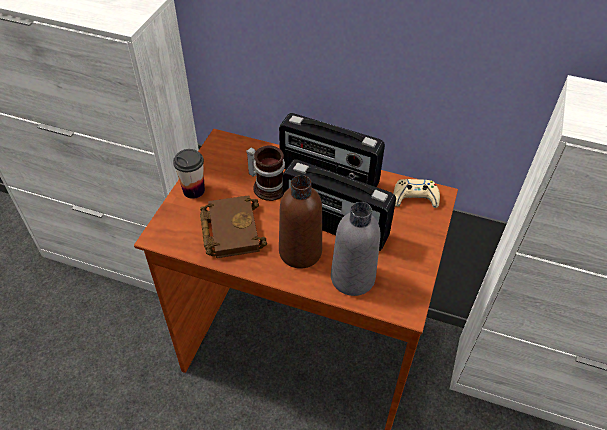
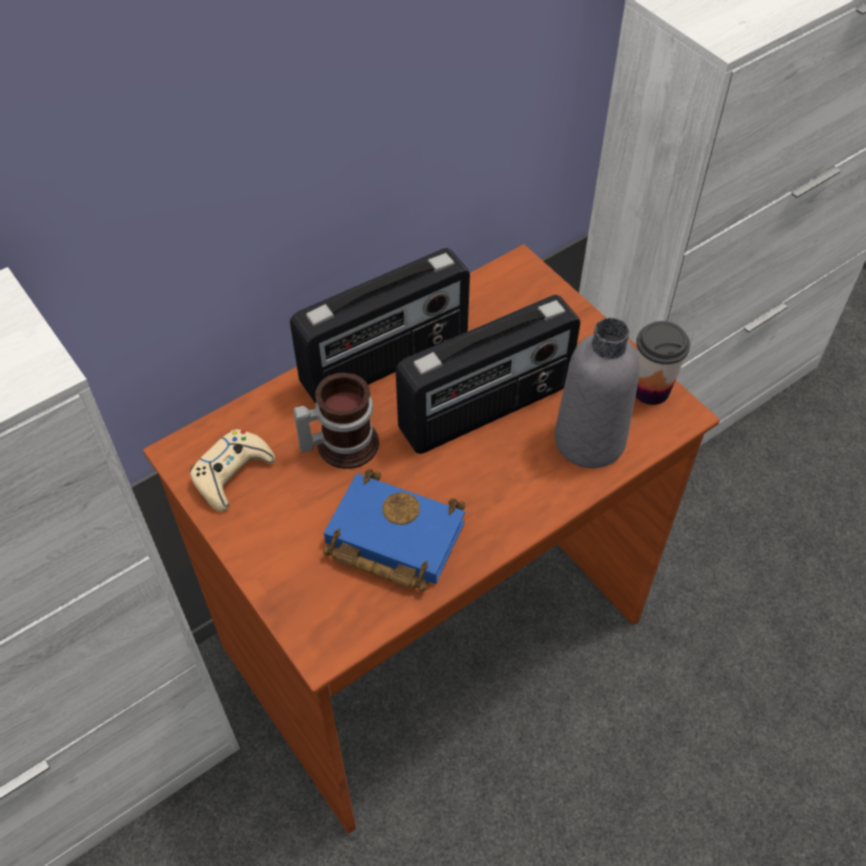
camera: 55 degrees left, 5 degrees up
cup [173,149,205,199] -> cup moved to [636,321,690,405]
brown book [200,195,267,258] -> blue book [323,469,465,592]
brown bottle [279,175,322,269] -> none
beige game controller [393,179,440,208] -> beige game controller moved to [190,429,275,512]

